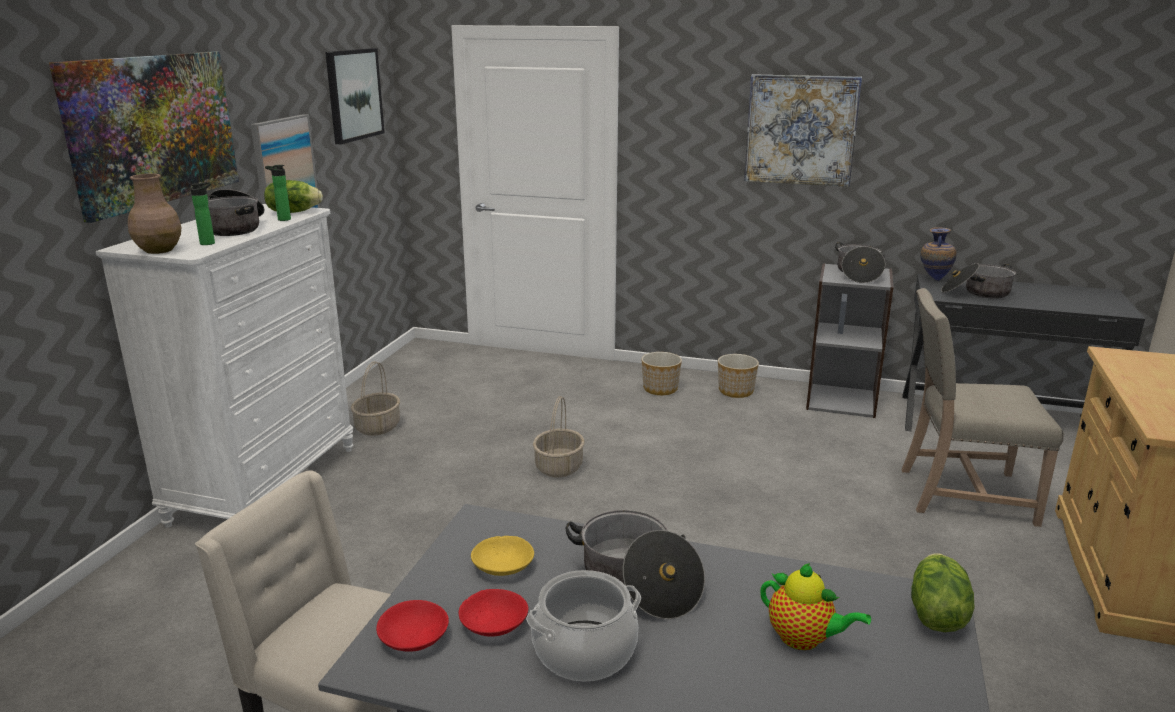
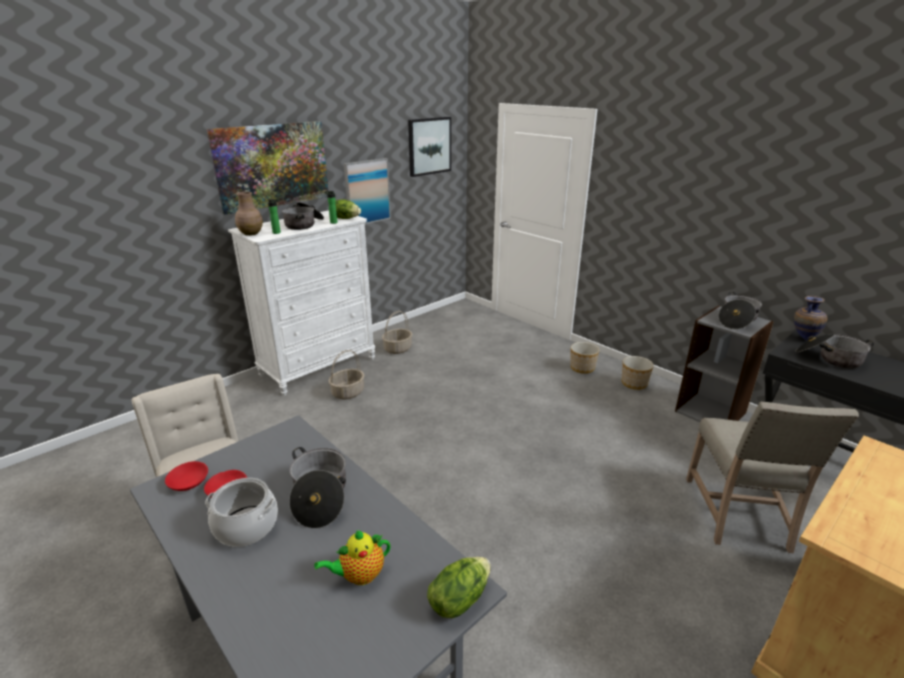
camera: 30 degrees right, 5 degrees up
yellow bowl [471,536,534,576] -> none
basket [533,396,585,477] -> basket moved to [328,350,365,400]
picture [744,74,862,187] -> none
teapot [760,563,871,650] -> teapot turned 90 degrees clockwise [314,530,391,585]
beige chair [901,288,1064,527] -> beige chair turned 120 degrees counterclockwise [686,402,859,553]

